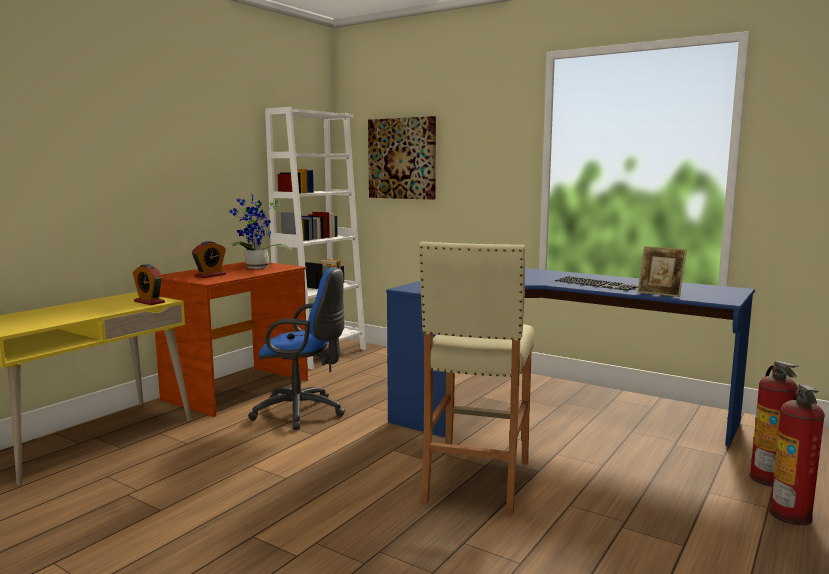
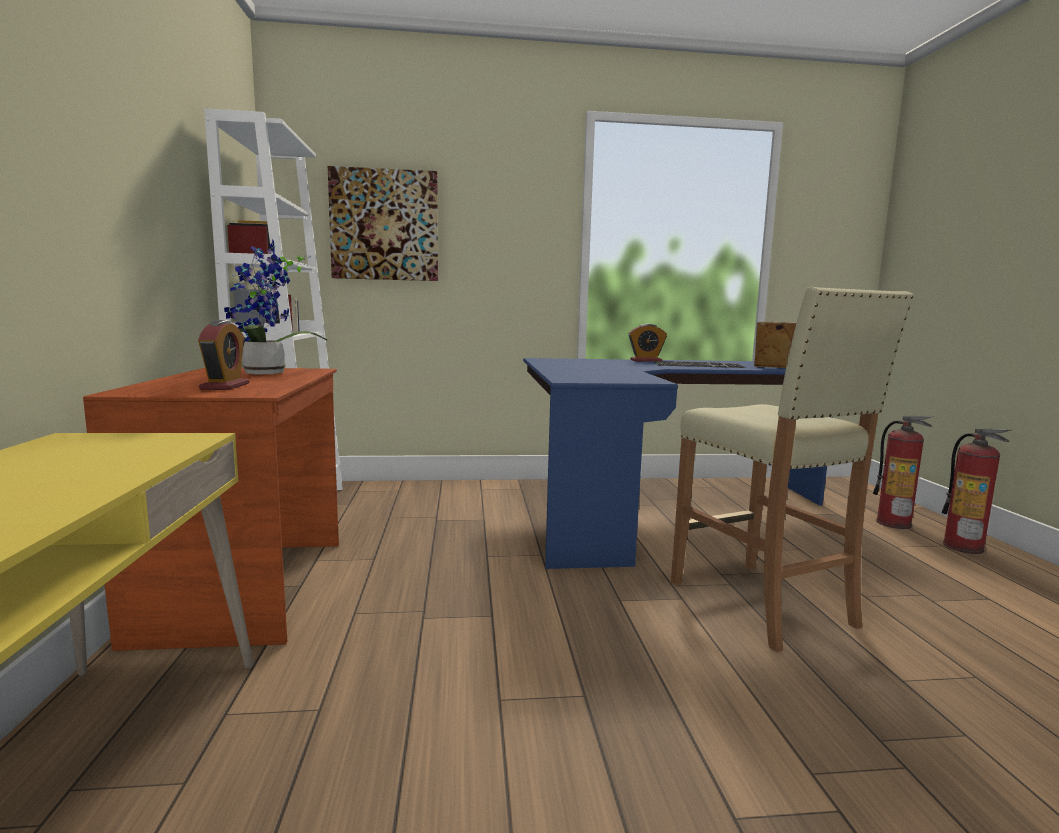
camera: 40 degrees left, 0 degrees up
alarm clock [133,264,165,305] -> alarm clock moved to [628,324,667,362]
blue office chair [248,268,345,430] -> none
picture frame [637,246,687,297] -> picture frame turned 150 degrees counterclockwise [754,322,797,368]

